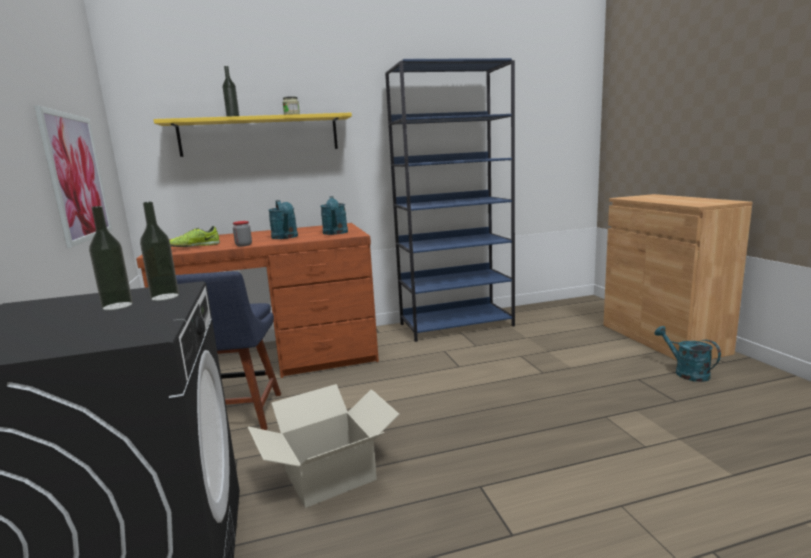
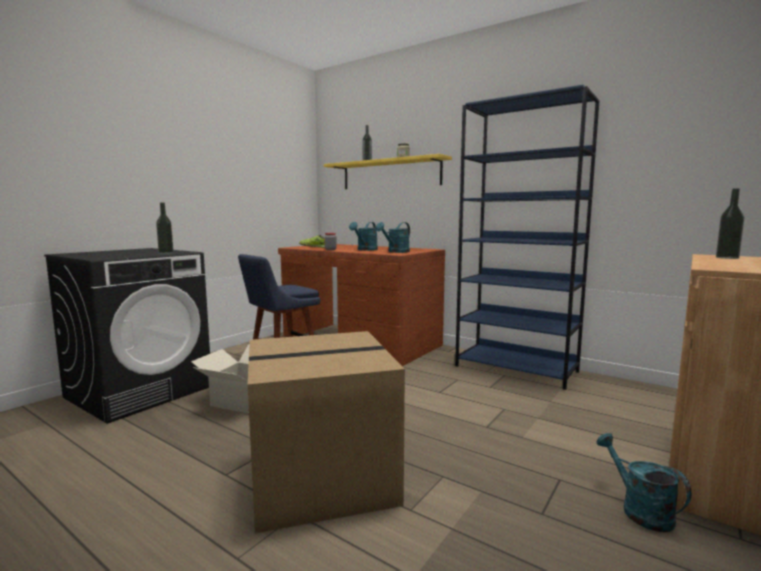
camera: 50 degrees right, 5 degrees down
picture [34,106,112,248] -> none
bottle [89,206,133,310] -> bottle moved to [716,188,745,259]
turquoise watering can [654,326,721,382] -> turquoise watering can turned 45 degrees counterclockwise [596,433,691,532]
none -> cardboard box [248,331,405,533]

